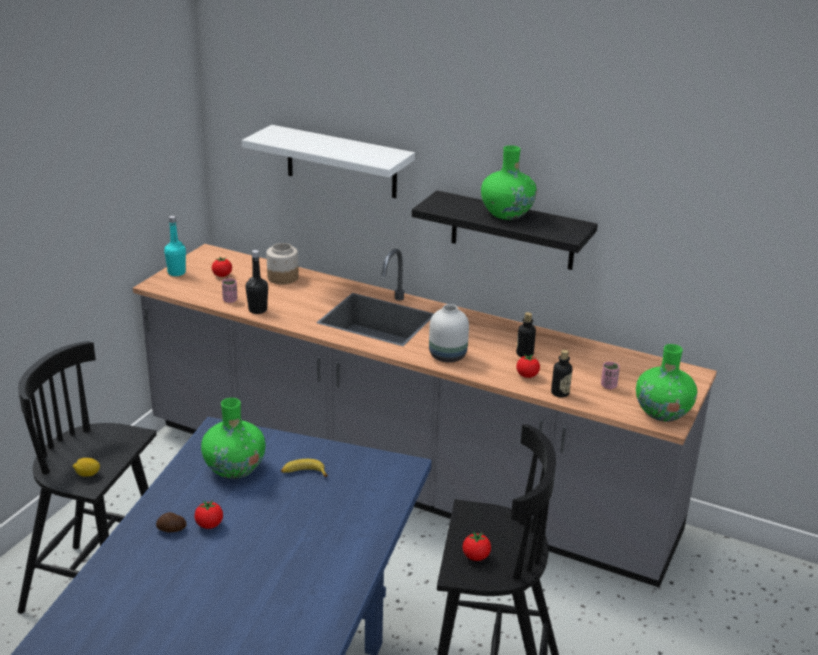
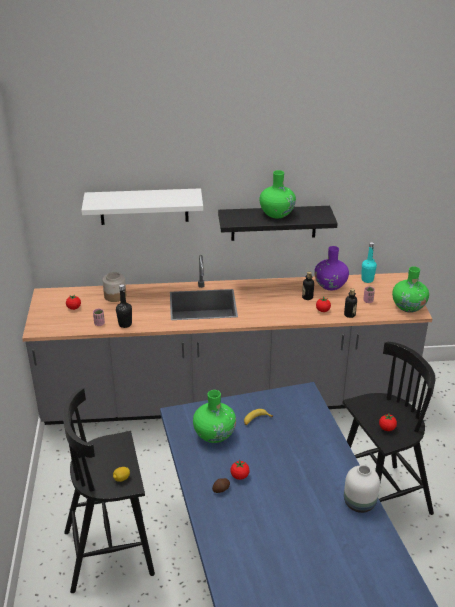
camera: 30 degrees left, 5 degrees up
turquoise bottle [164,216,186,276] -> turquoise bottle moved to [361,242,377,283]
white vase [429,304,469,363] -> white vase moved to [344,465,380,513]
none -> purple vase [314,246,349,290]

